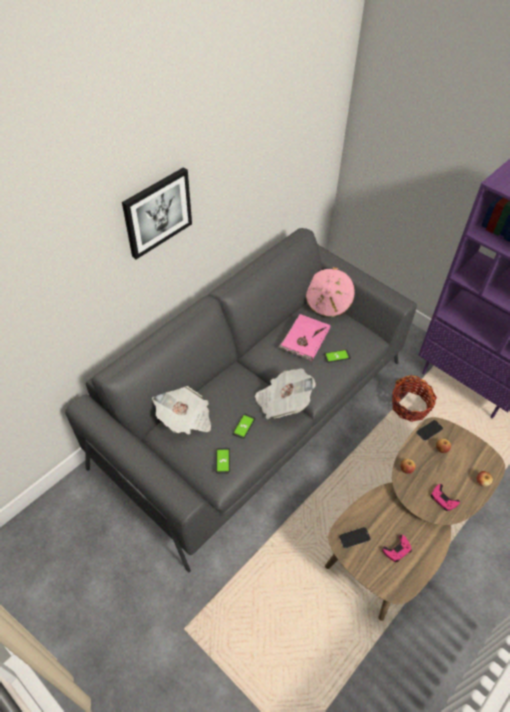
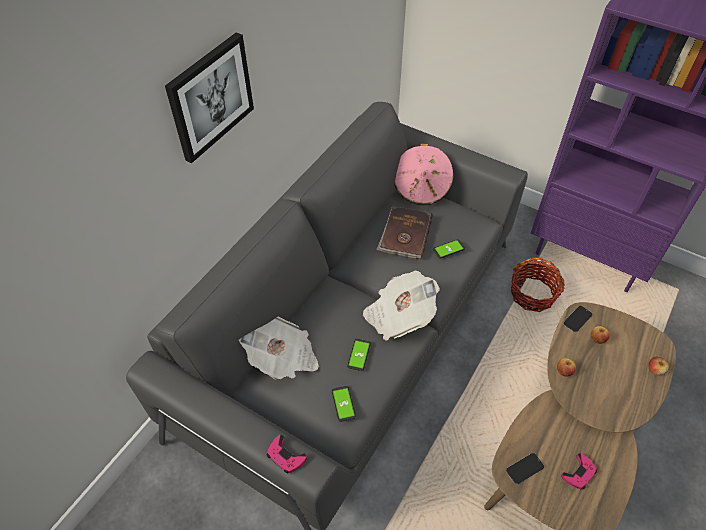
camera: 10 degrees left, 0 degrees up
pink book [278,314,330,361] -> brown book [376,206,433,260]
pink game controller [431,484,460,511] -> pink game controller moved to [267,434,307,473]

